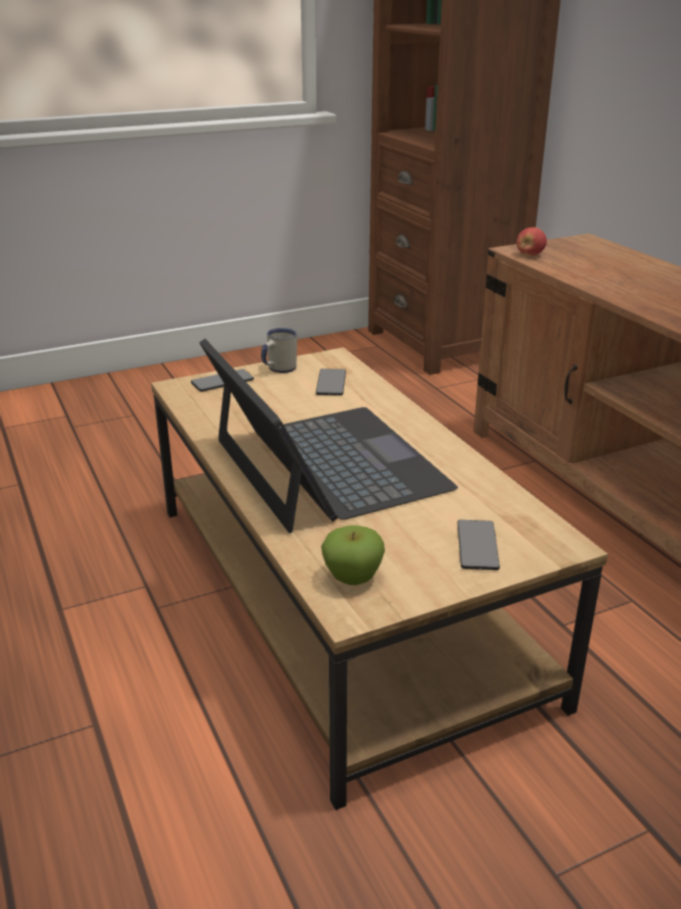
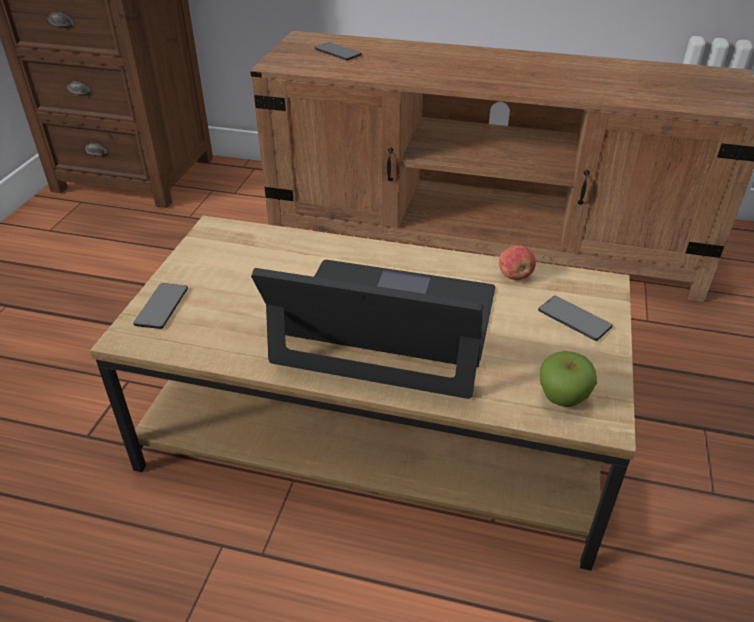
camera: 50 degrees left, 10 degrees up
white mug [261,328,297,373] -> none
phone [316,369,346,396] -> phone moved to [315,42,362,60]
apple [516,227,547,256] -> apple moved to [499,245,536,280]

